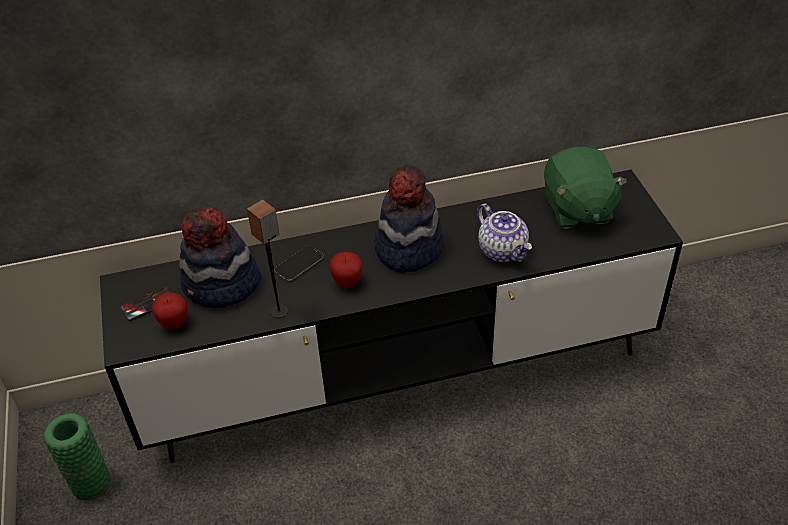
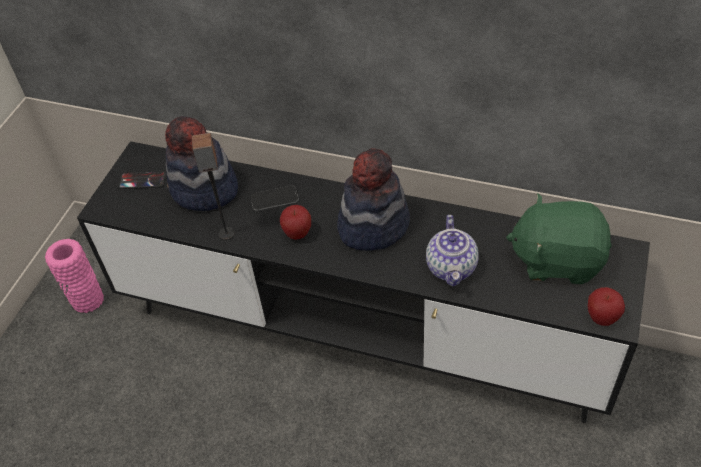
camera: 35 degrees right, 5 degrees up
green vase [44,413,111,501] -> pink vase [45,239,104,313]
apple [152,292,188,329] -> apple moved to [588,287,625,326]
green plush toy [544,147,627,229] -> green plush toy turned 75 degrees clockwise [506,193,612,284]

